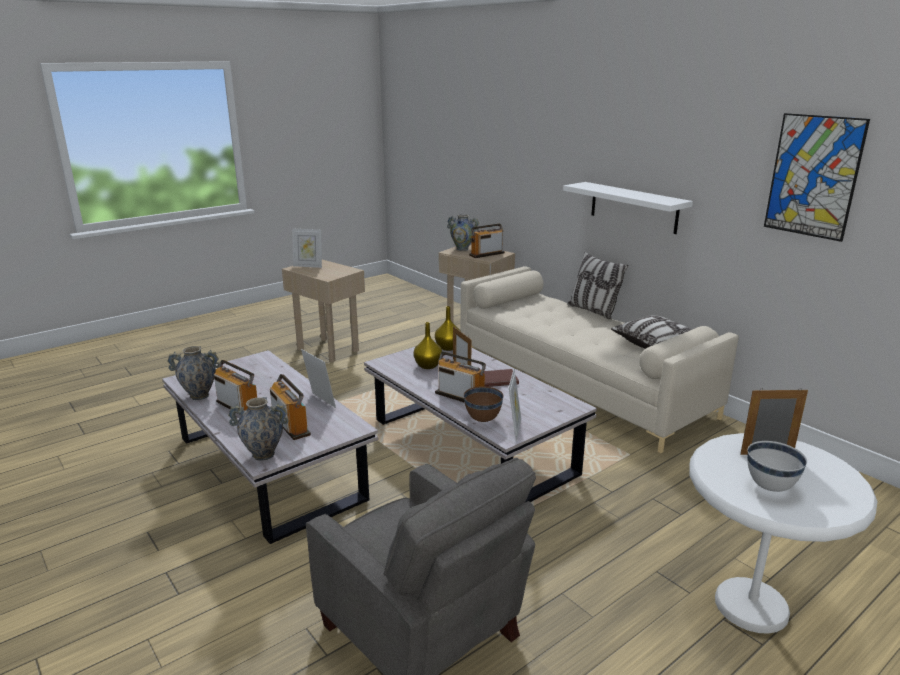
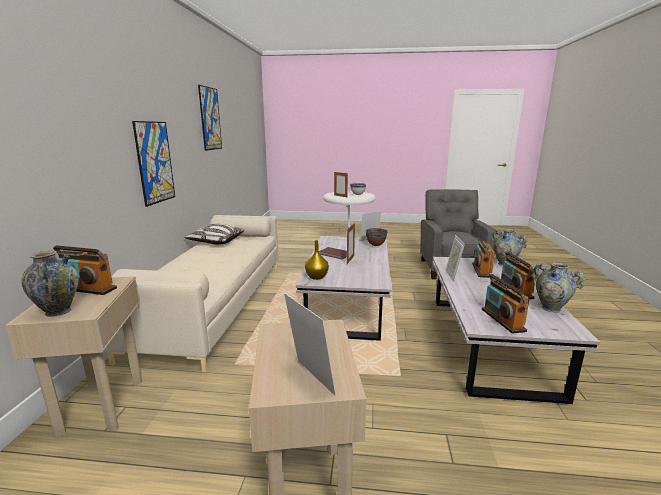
camera: 135 degrees left, 5 degrees down
yellow vase [414,322,442,369] -> none
radio [435,352,486,403] -> radio moved to [482,274,530,334]
white shelf [563,182,693,234] -> picture [132,121,175,207]
pillow [567,252,628,320] -> none

